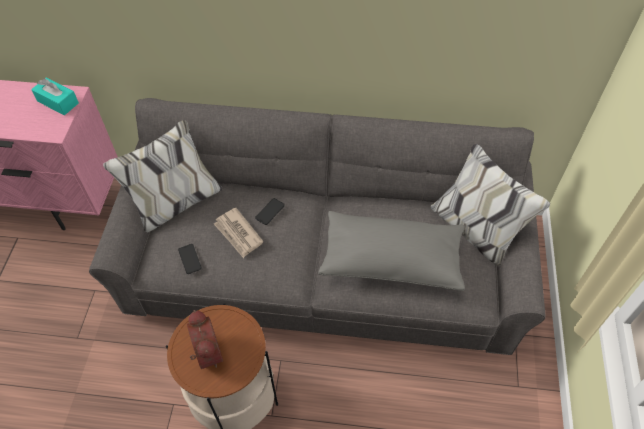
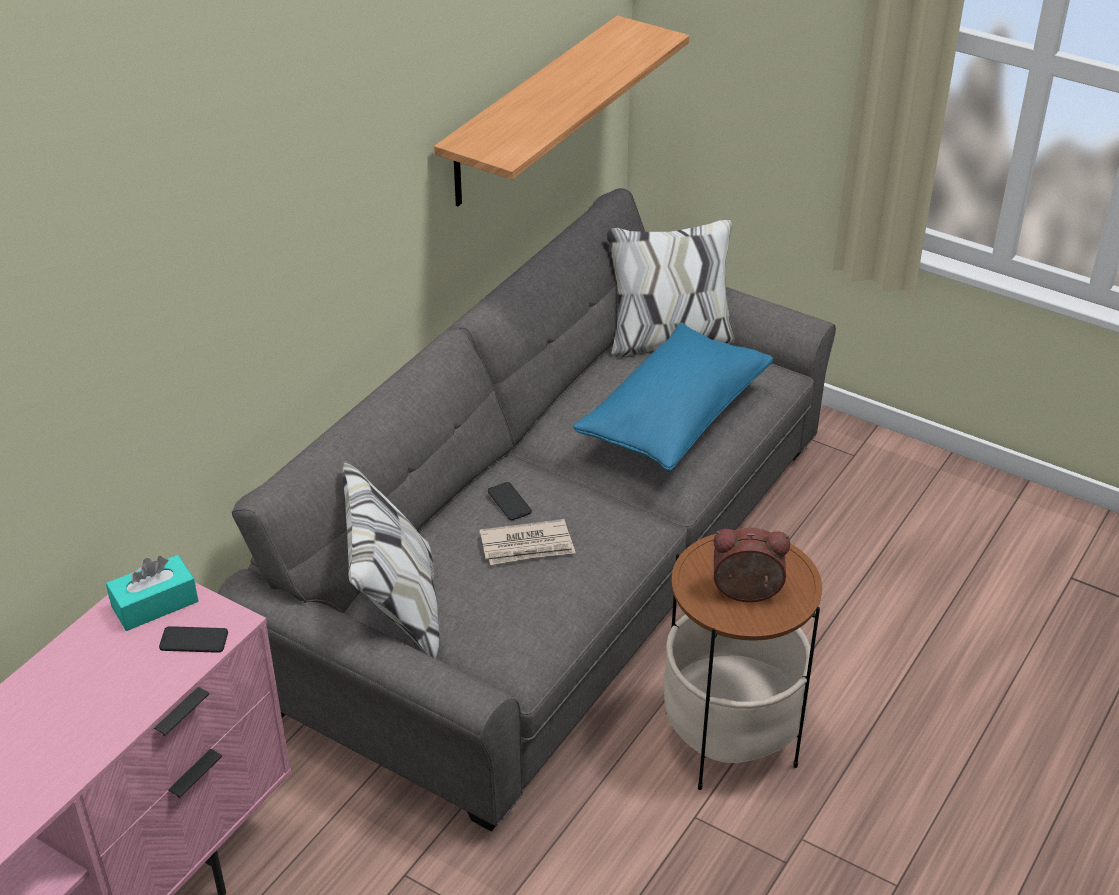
camera: 65 degrees left, 15 degrees down
phone [178,244,202,274] -> phone moved to [159,626,228,653]
grey pillow [318,211,465,291] -> blue pillow [573,323,773,471]
none -> shelf [434,16,689,206]

